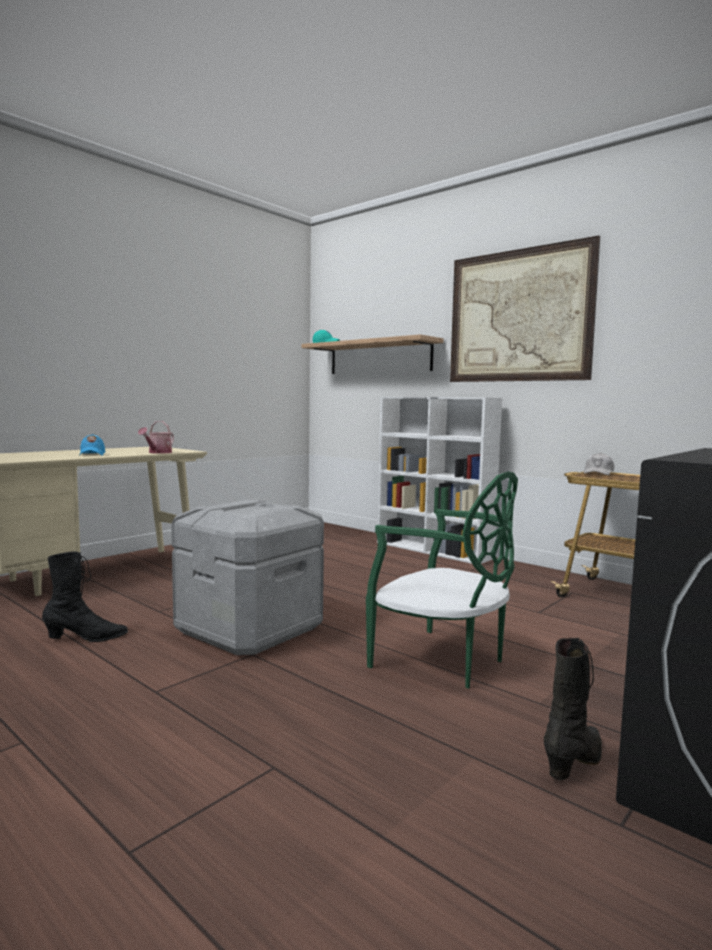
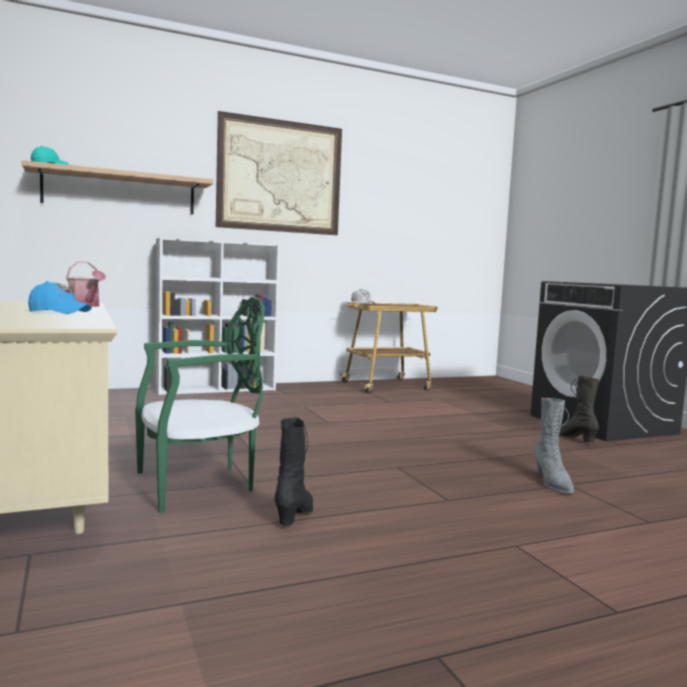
camera: 65 degrees left, 0 degrees up
grey storage box [171,499,324,655] -> none
green chair [366,471,518,689] -> green chair moved to [135,297,265,513]
none -> grey boot [534,398,574,494]

